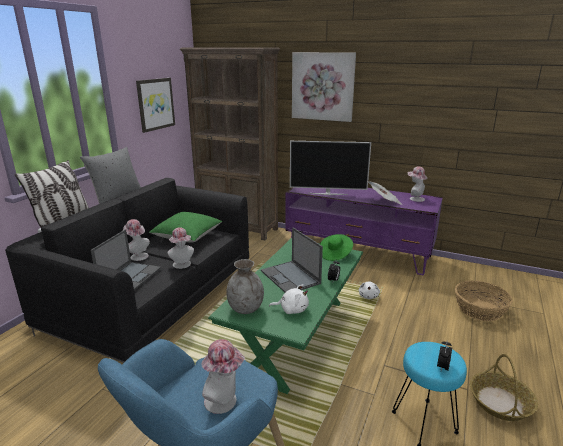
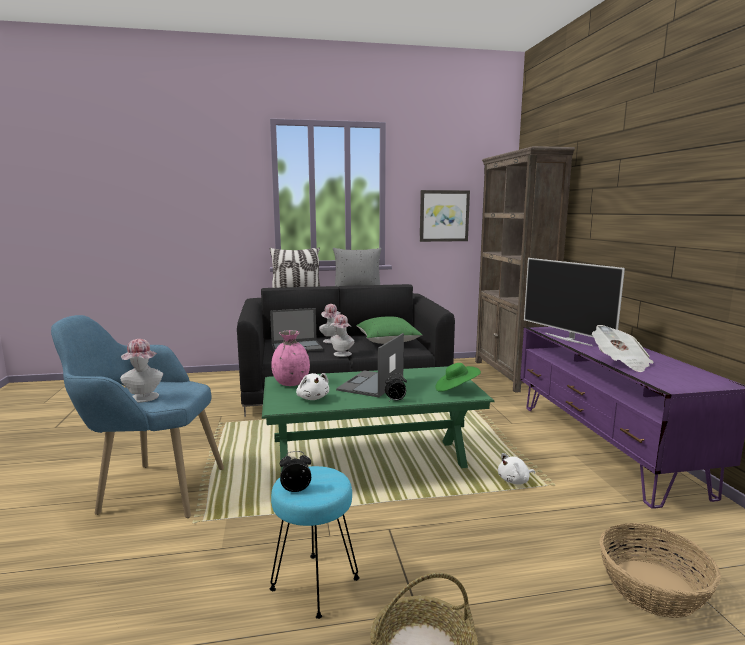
camera: 55 degrees right, 10 degrees down
grey vase [226,259,264,314] -> pink vase [271,330,310,386]
picture [292,52,356,122] -> none
hat [408,167,427,202] -> none

